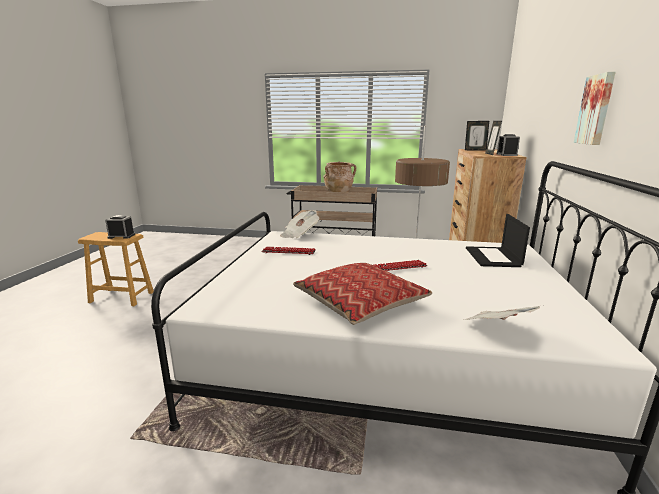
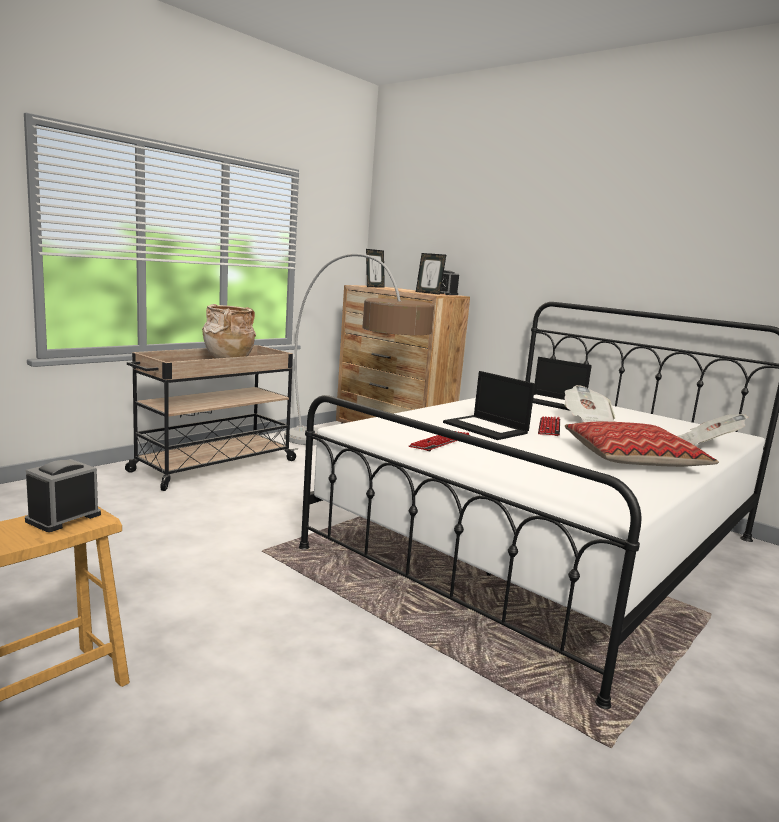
camera: 60 degrees left, 5 degrees down
newspaper [280,210,319,238] -> newspaper moved to [564,385,615,422]
picture [574,72,616,145] -> none
none -> laptop [443,371,535,440]

